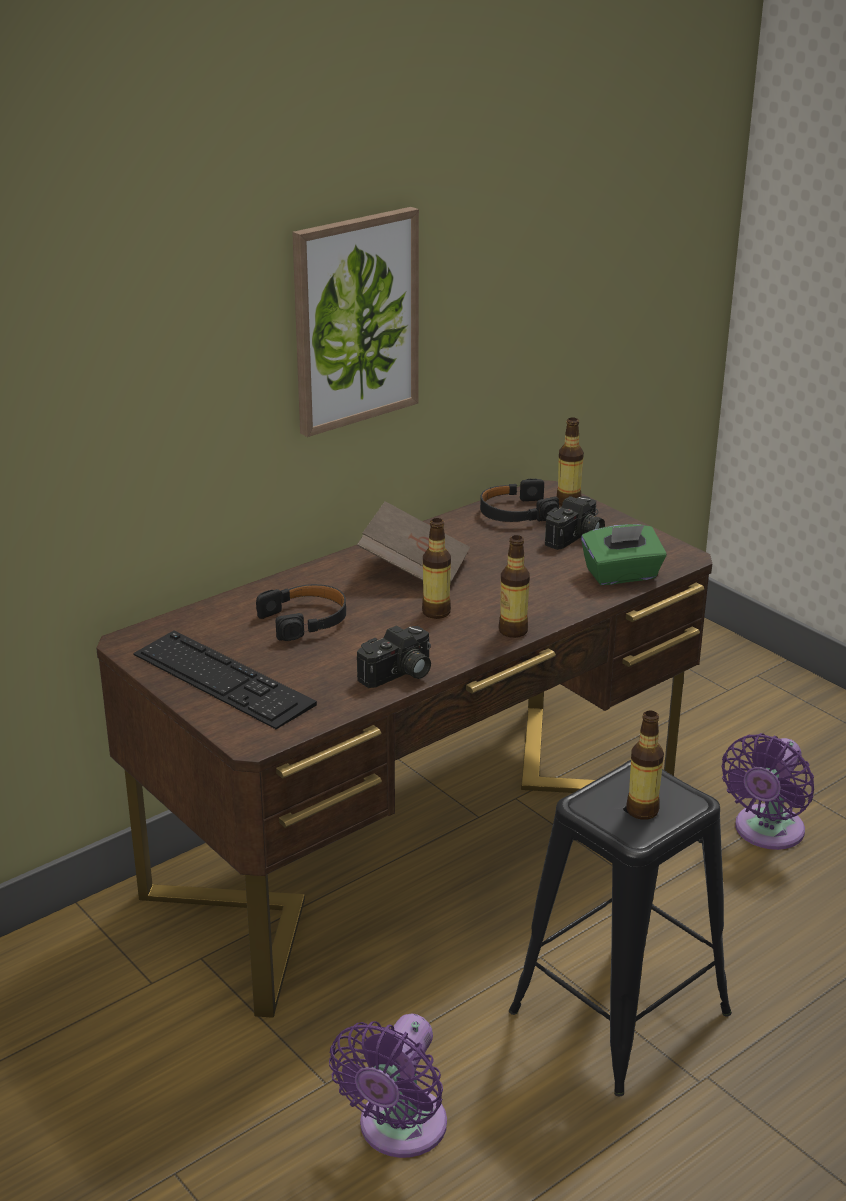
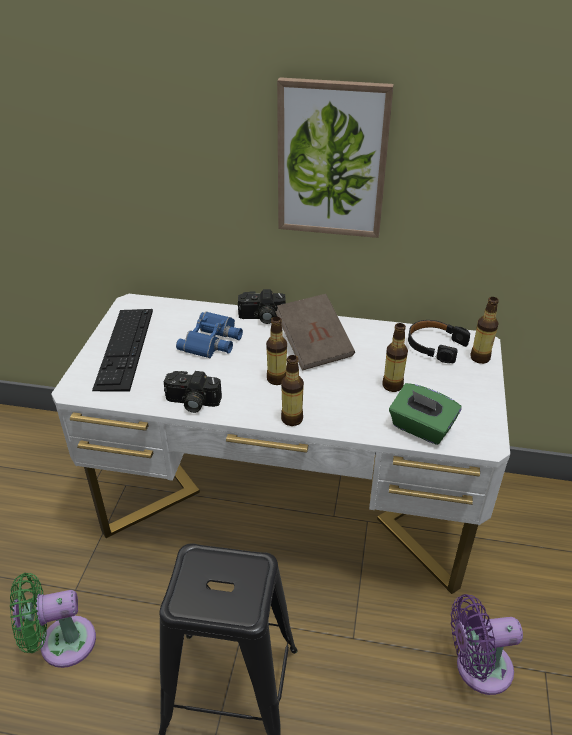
camera: 50 degrees right, 10 degrees up
brown desk [96,480,712,1018] -> white desk [51,294,510,594]
black headphones [256,584,346,641] -> blue binoculars [176,312,243,358]
purple fan [329,1014,447,1158] -> green fan [10,573,96,668]
camera [545,496,605,550] -> camera moved to [238,289,286,324]
bottle [627,710,664,820] -> bottle moved to [382,323,408,392]

